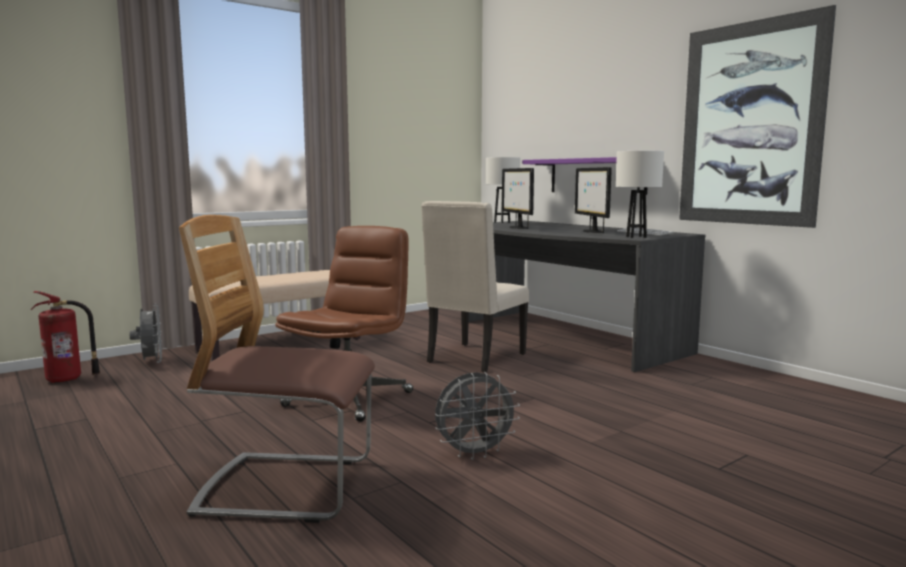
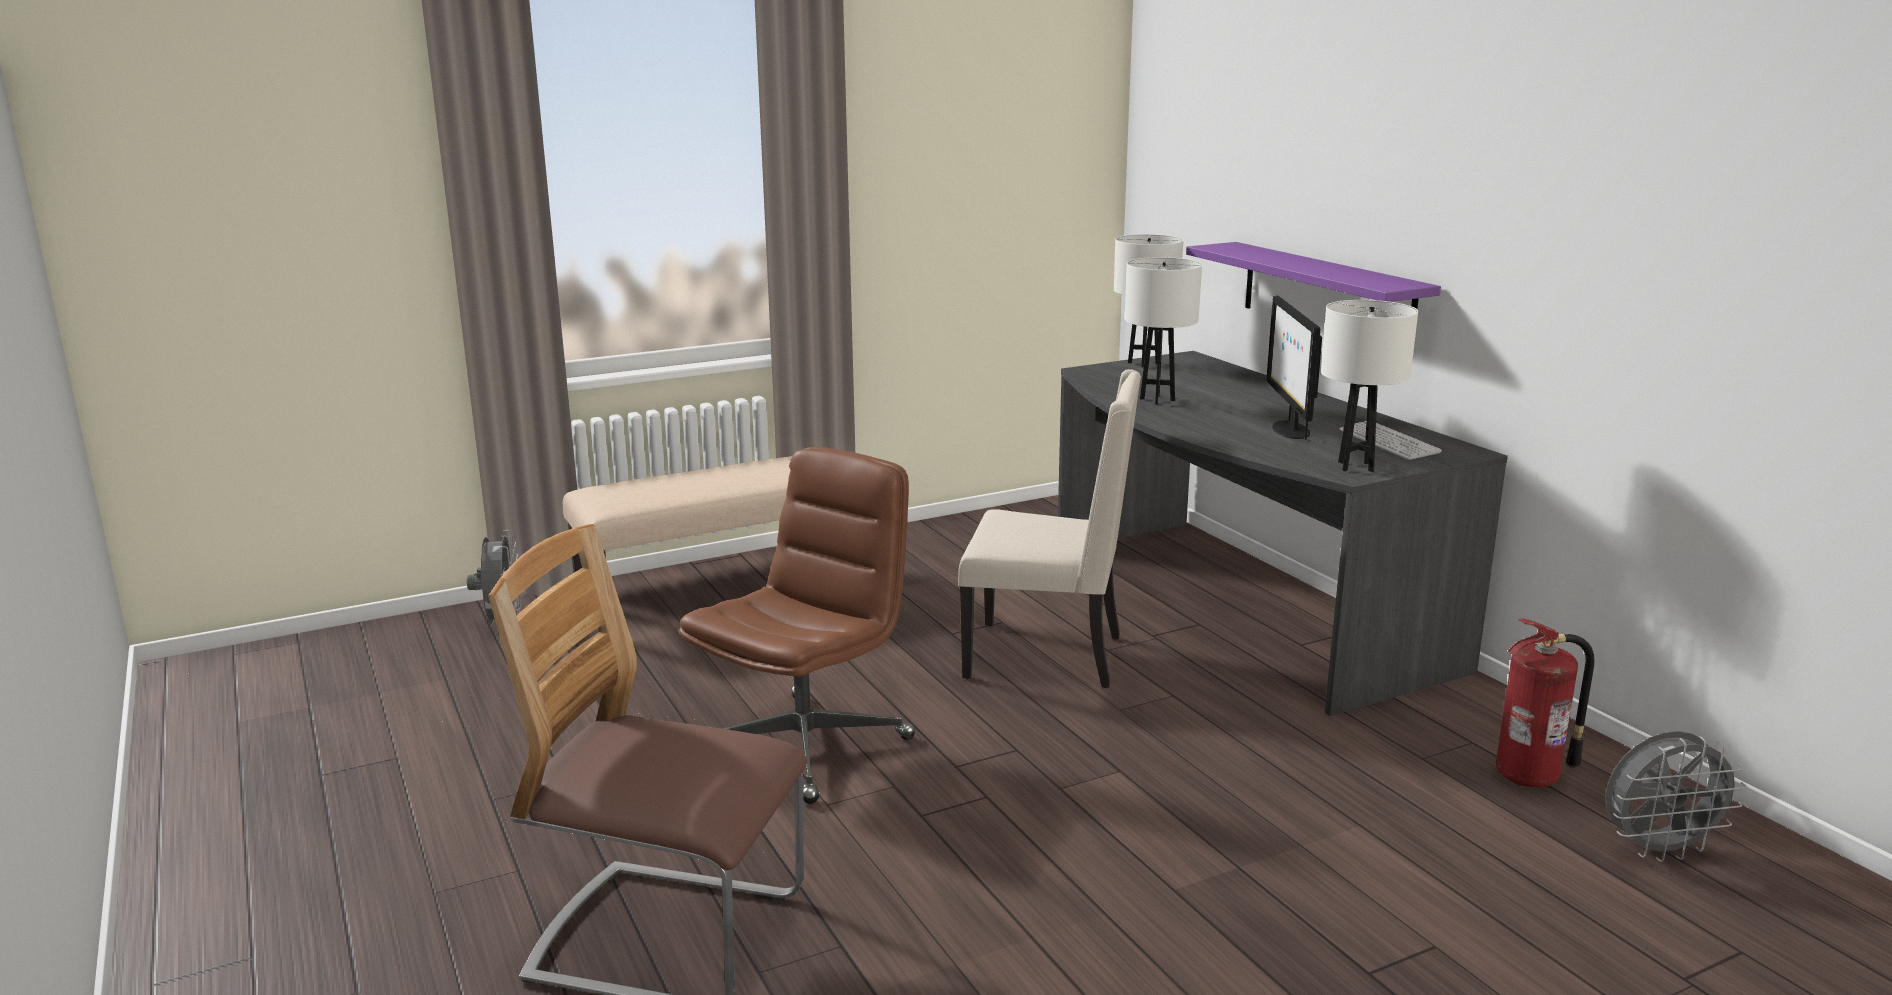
camera: 10 degrees right, 10 degrees up
fire extinguisher [31,291,100,383] -> fire extinguisher moved to [1496,619,1594,787]
beige chair [421,201,529,373] -> beige chair turned 120 degrees counterclockwise [958,369,1141,688]
grey fan [435,372,520,460] -> grey fan moved to [1605,731,1747,862]
monitor [502,168,534,229] -> white table lamp [1125,257,1202,405]
picture [679,5,836,228] -> none

